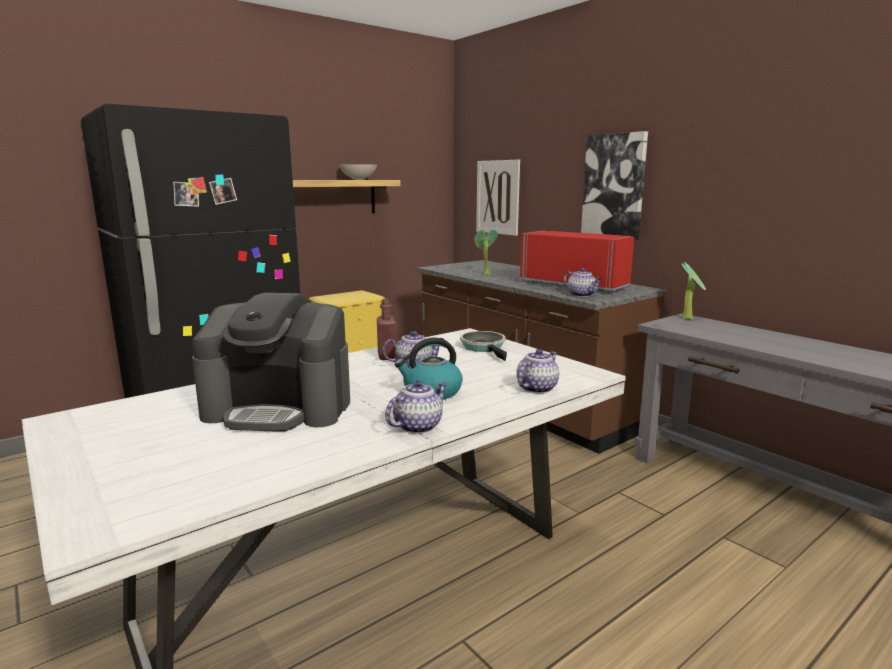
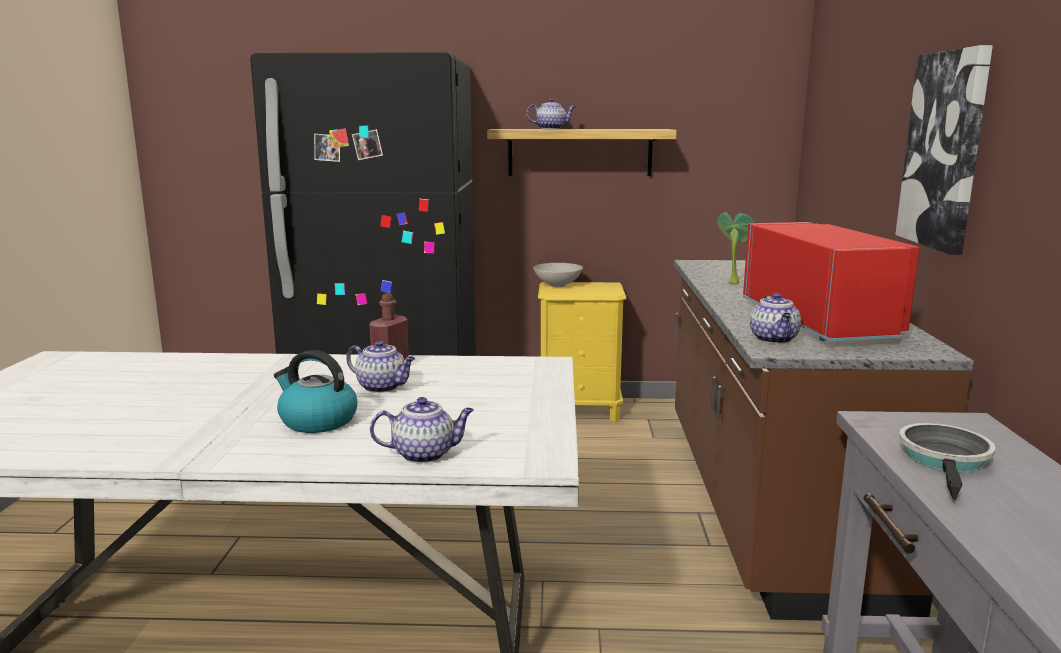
camera: 40 degrees right, 0 degrees up
coffee machine [192,293,350,432] -> none
white bowl [339,164,377,180] -> white bowl moved to [533,263,583,287]
teapot [385,380,447,434] -> teapot moved to [526,98,575,129]
frying pan [460,331,507,361] -> frying pan moved to [899,423,995,500]
picture [476,160,520,236] -> none
potted plant [682,262,706,320] -> none

